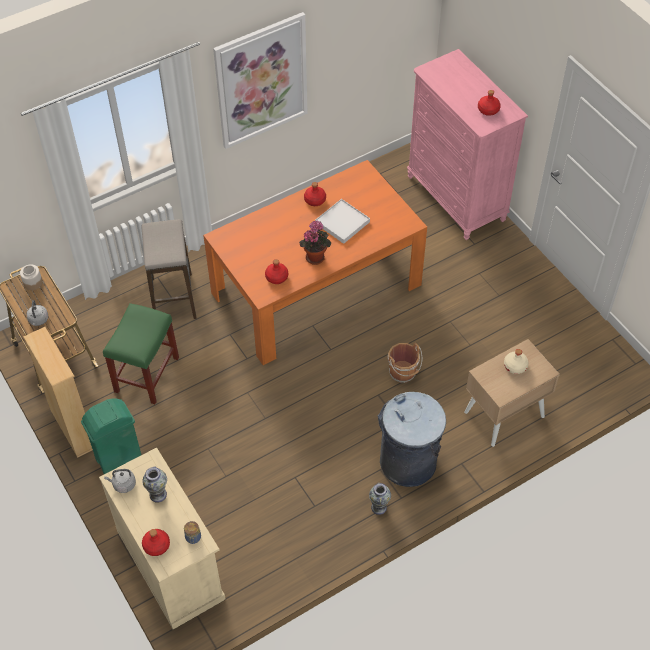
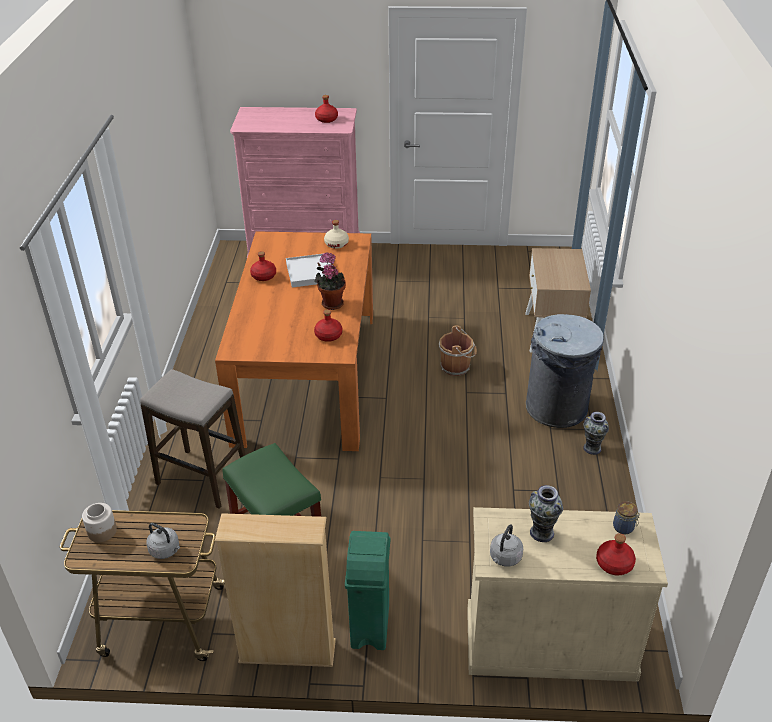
camera: 55 degrees left, 15 degrees down
picture [213,12,307,149] -> none
beige bottle [504,349,529,374] -> beige bottle moved to [324,220,349,249]

